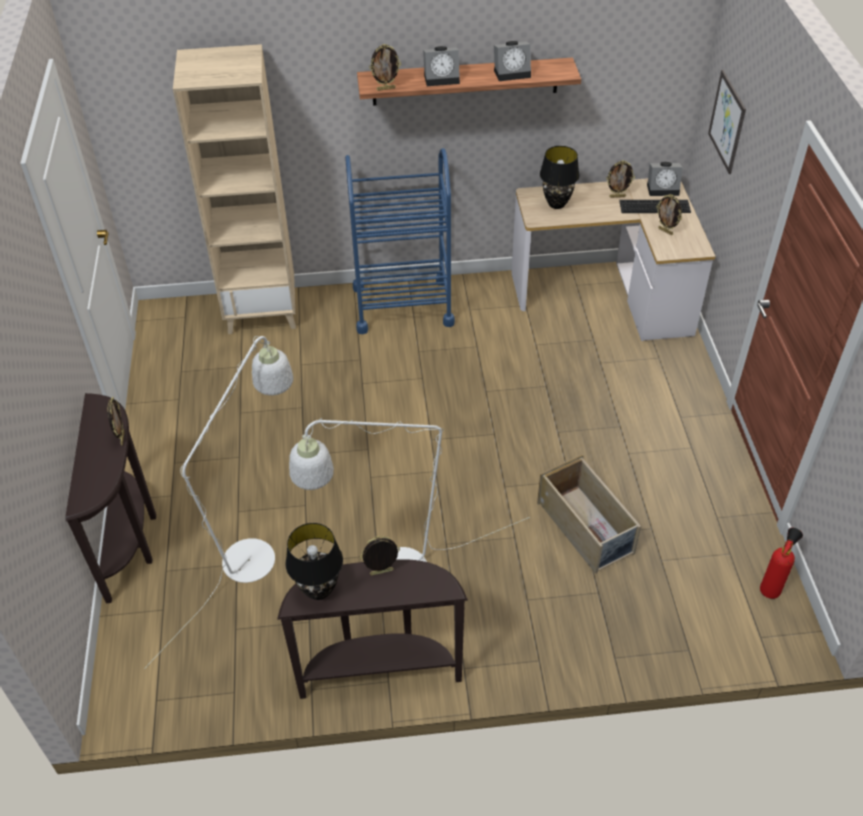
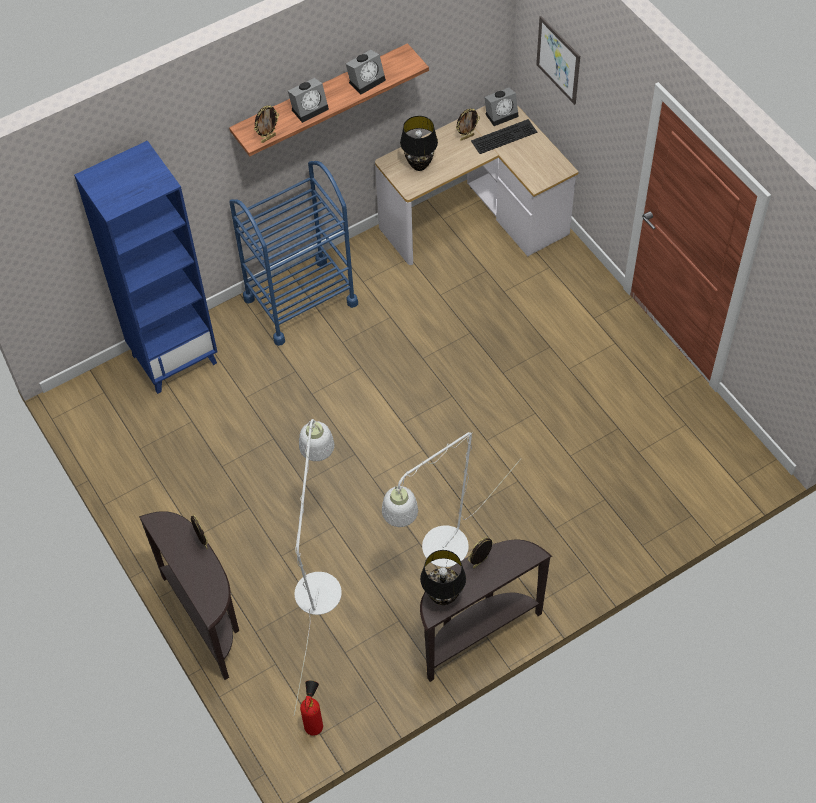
camera: 25 degrees left, 10 degrees up
beige bookcase [173,44,296,334] -> blue bookcase [74,141,218,394]
beige storage box [537,454,641,574] -> none
picture frame [656,194,682,235] -> none
fire extinguisher [760,528,803,599] -> fire extinguisher moved to [300,680,323,736]

